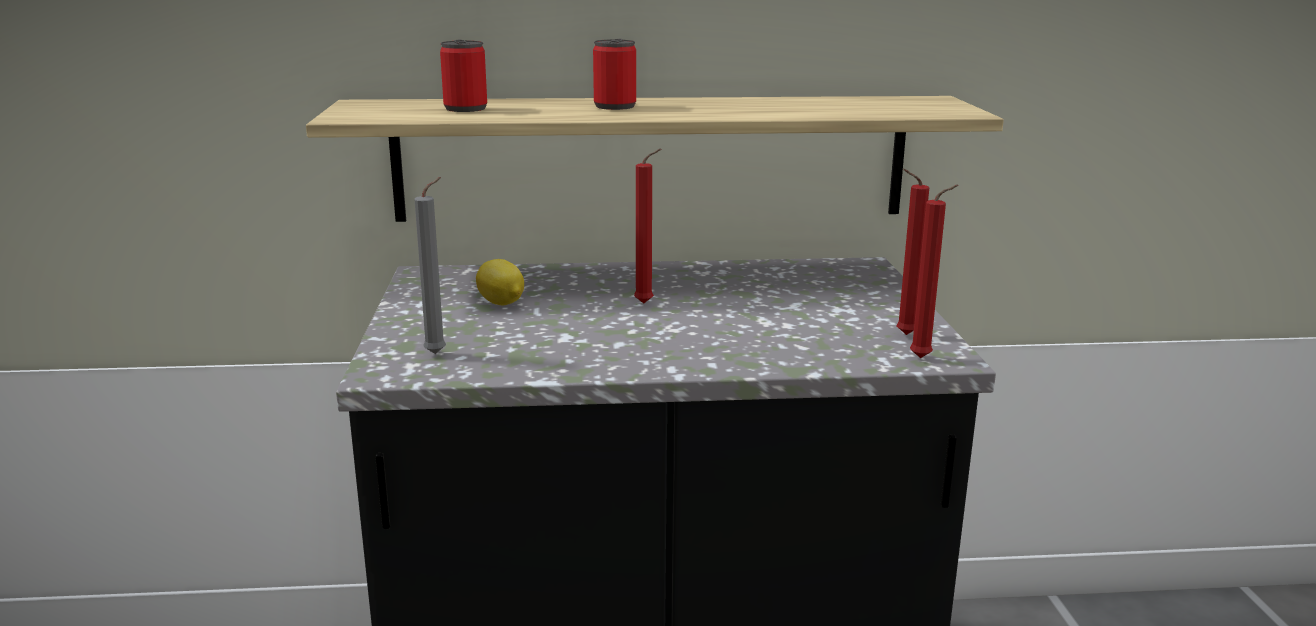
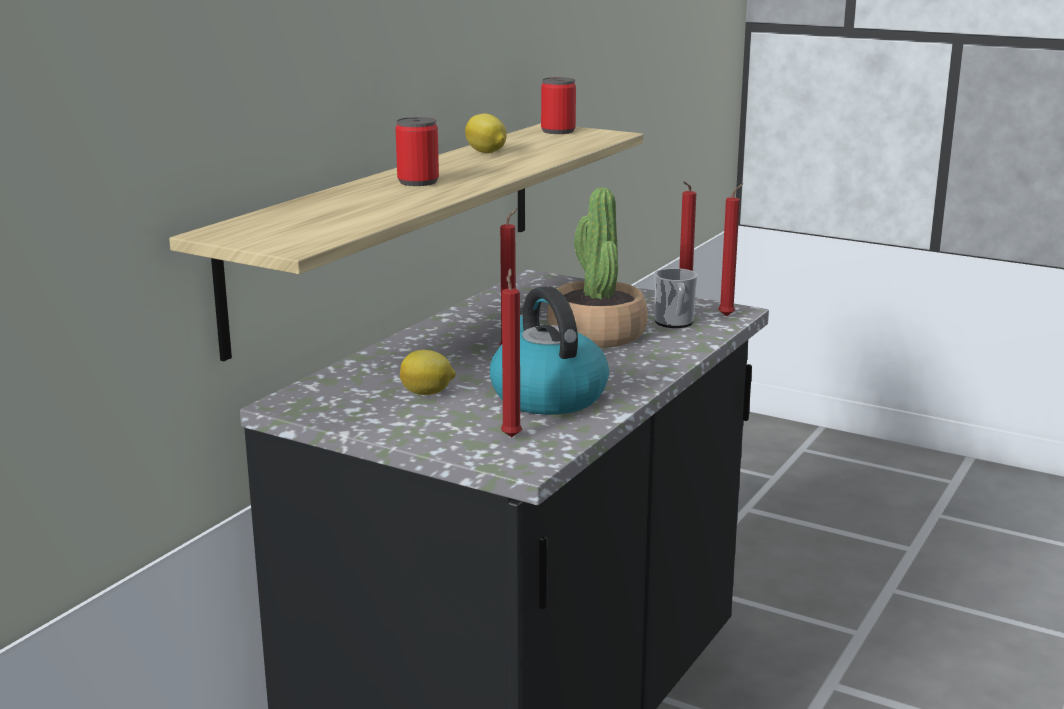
camera: 55 degrees left, 0 degrees up
grey candle [414,177,446,354] -> red candle [501,269,522,438]
can [440,40,487,112] -> can moved to [541,77,576,134]
none -> lemon [465,114,507,153]
none -> kettle [490,286,609,415]
none -> potted plant [547,188,648,348]
none -> mug [654,268,698,328]

